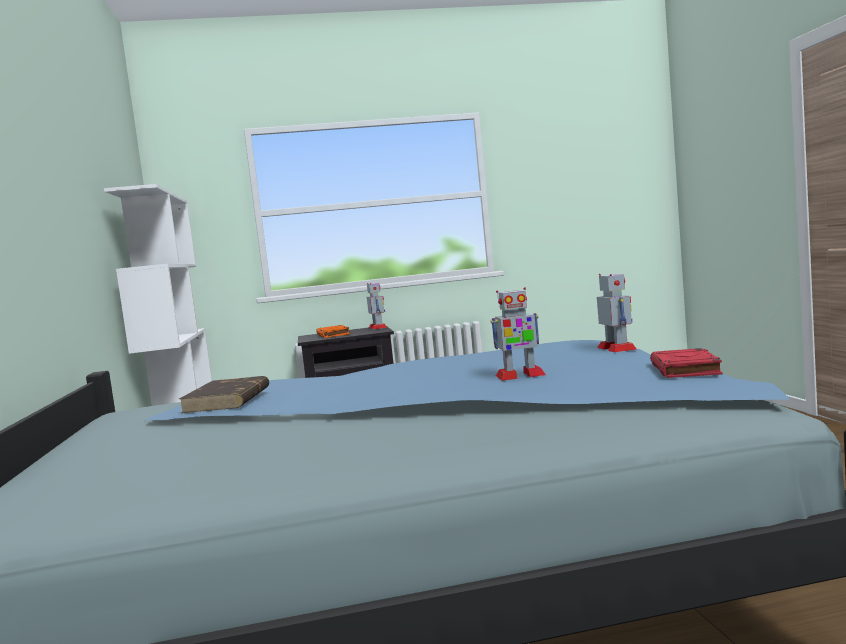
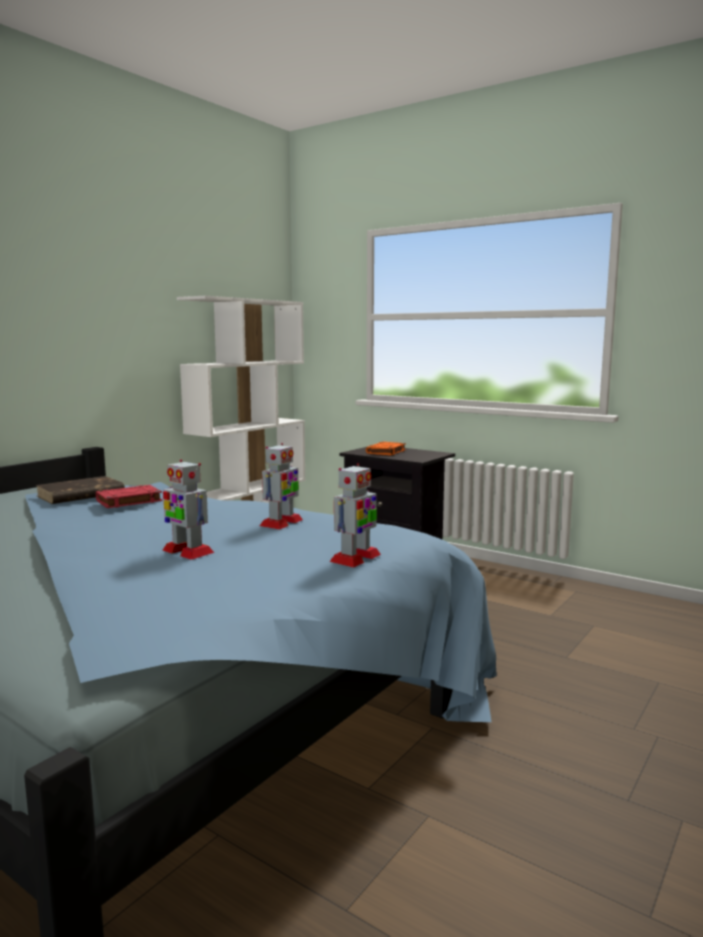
camera: 45 degrees right, 5 degrees up
toy robot [367,283,387,329] -> toy robot moved to [260,443,303,530]
red book [650,348,723,378] -> red book moved to [96,485,162,508]

